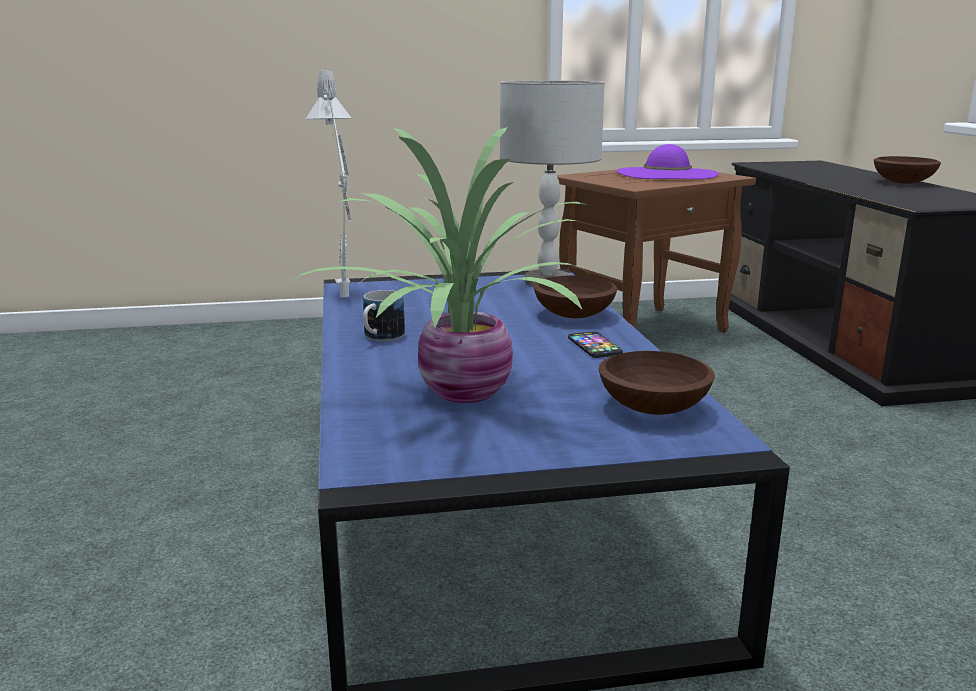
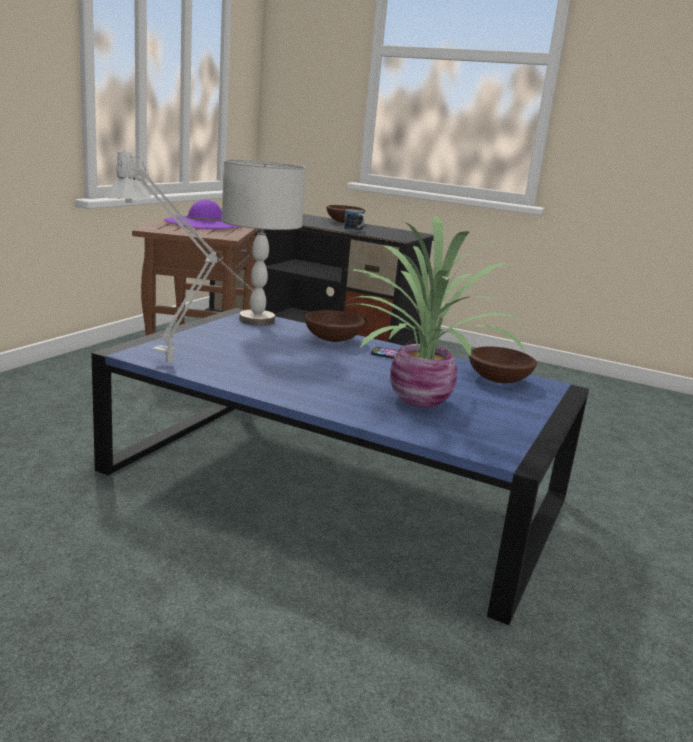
camera: 55 degrees left, 0 degrees up
mug [363,290,405,341] -> mug moved to [344,209,365,232]

